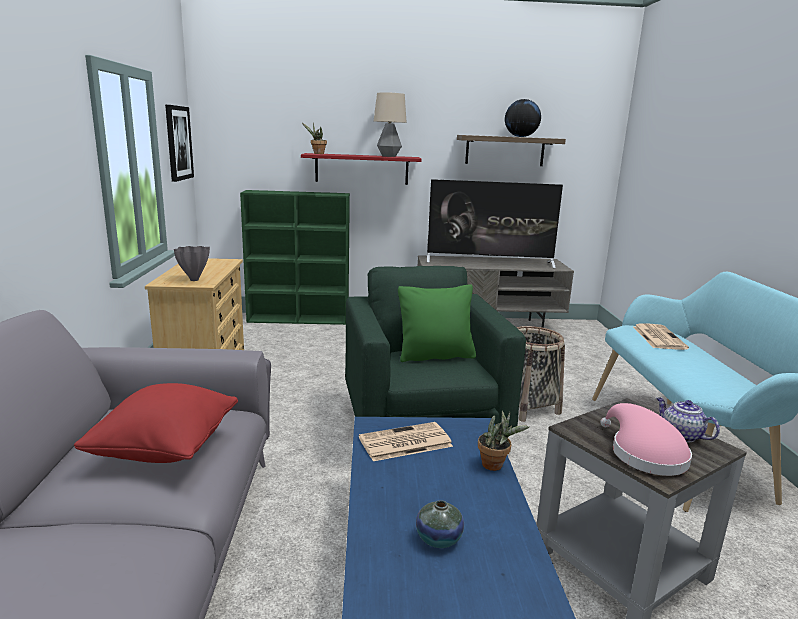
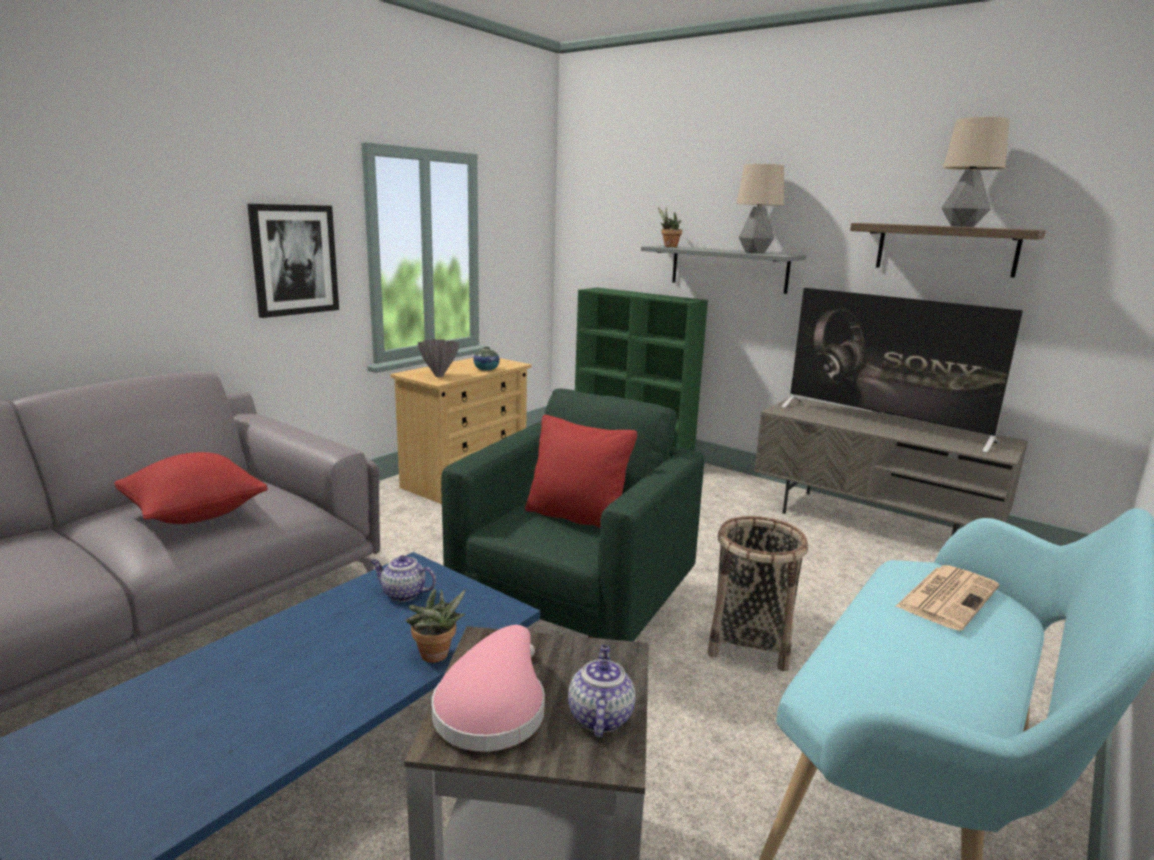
camera: 40 degrees right, 0 degrees up
picture [165,105,194,182] -> picture moved to [247,204,339,318]
red shelf [301,153,422,185] -> grey shelf [641,246,806,294]
newspaper [359,422,453,461] -> teapot [370,555,436,602]
green pillow [398,284,476,362] -> red pillow [525,415,637,528]
vase [416,500,464,548] -> vase moved to [473,347,500,371]
globe [505,99,541,137] -> table lamp [942,117,1010,227]

